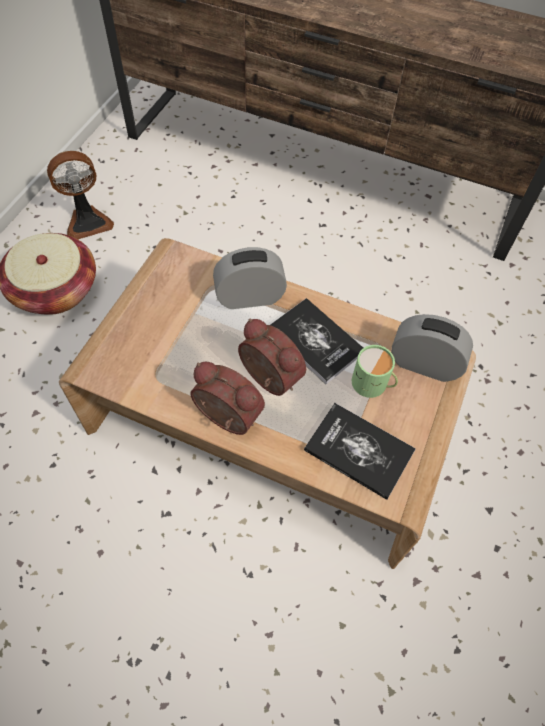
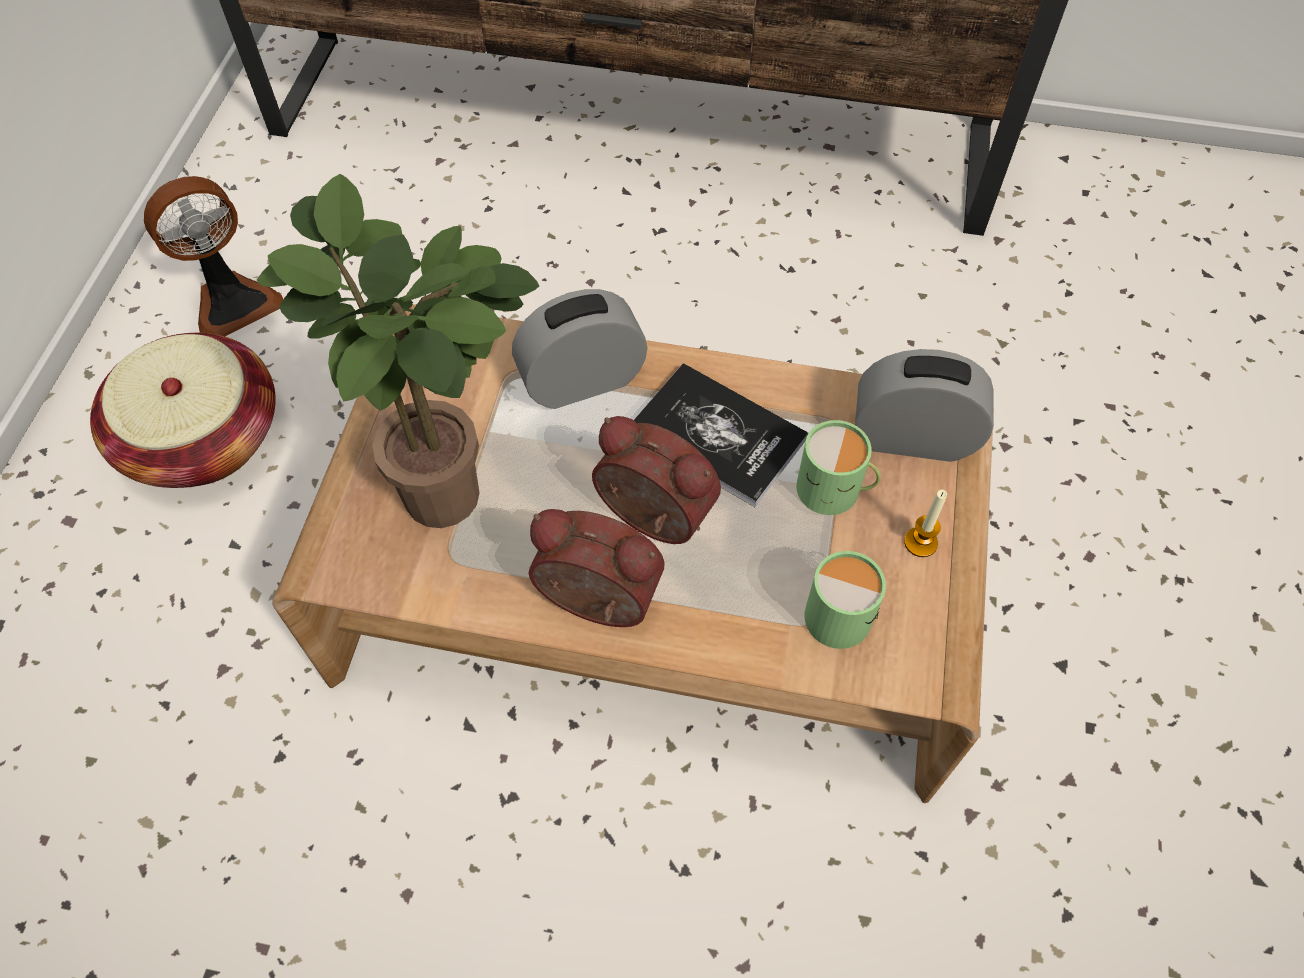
camera: 10 degrees left, 0 degrees up
book [304,403,416,500] -> green mug [804,551,886,649]
none -> potted plant [257,174,539,528]
none -> candle [904,490,947,557]

